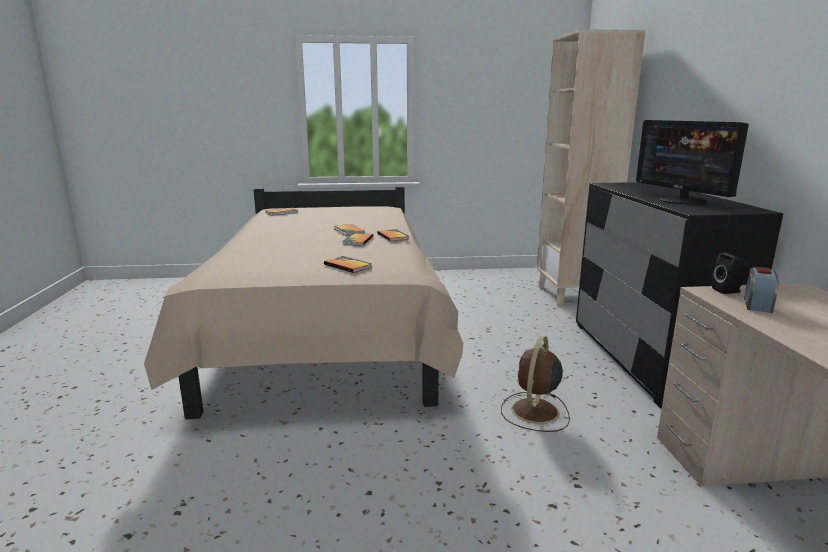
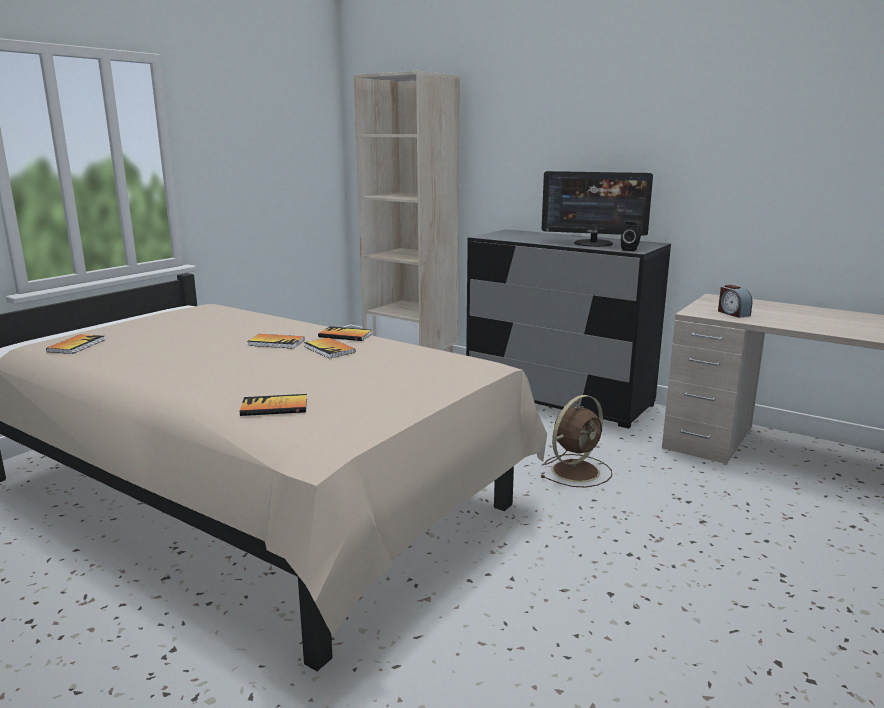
camera: 50 degrees left, 0 degrees up
book [324,256,372,273] -> book moved to [240,394,307,416]
brown fan [501,336,570,432] -> brown fan turned 105 degrees counterclockwise [541,395,612,488]
black speaker [711,252,749,294] -> black speaker moved to [621,220,641,251]

